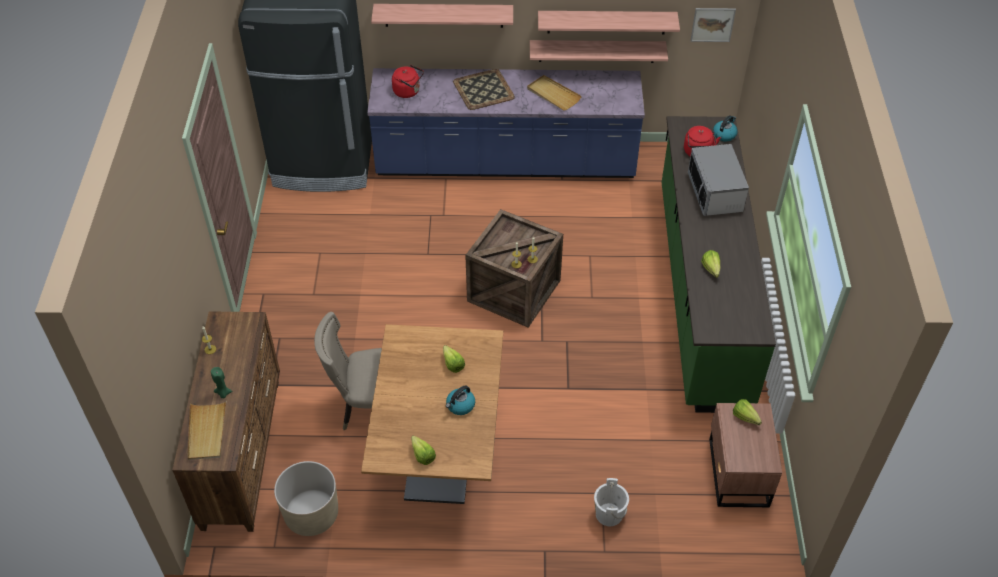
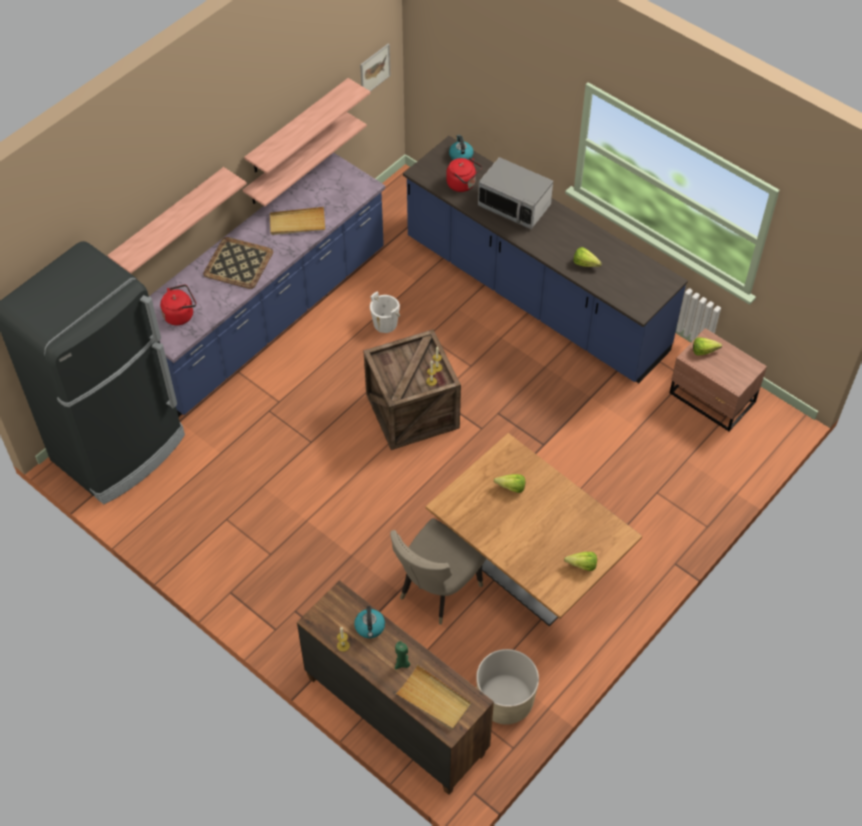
camera: 50 degrees left, 5 degrees up
kettle [446,385,475,415] -> kettle moved to [354,606,385,638]
white bucket [594,478,629,526] -> white bucket moved to [370,291,400,333]
green counter [662,116,776,413] -> blue counter [403,136,688,383]

